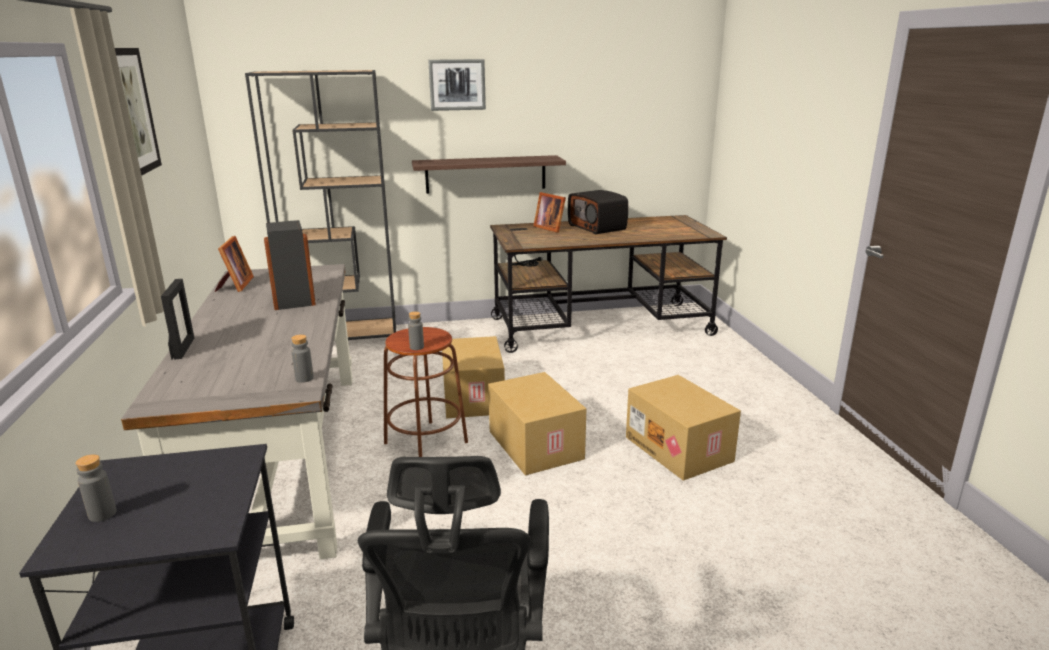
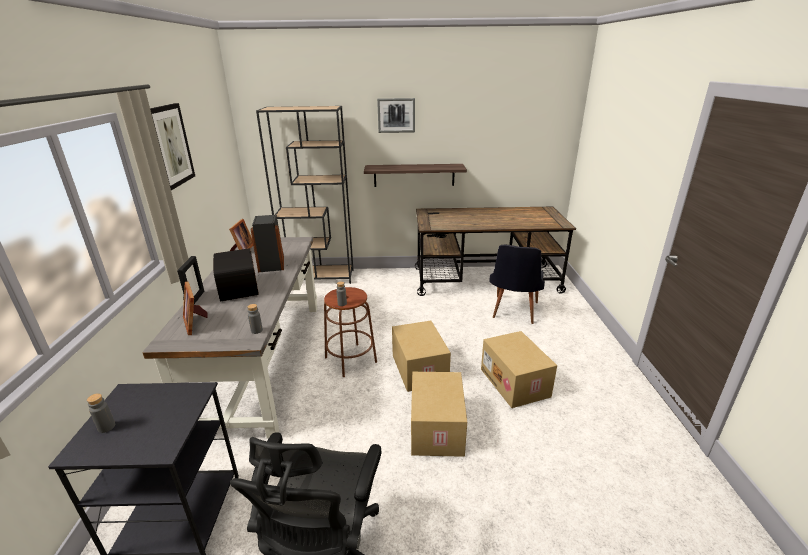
camera: 10 degrees right, 5 degrees up
cardboard box [442,336,505,418] -> cardboard box moved to [411,372,467,457]
picture frame [533,192,566,233] -> picture frame moved to [183,282,208,335]
radio [568,190,628,234] -> radio moved to [213,248,259,301]
none -> black chair [489,245,545,324]

